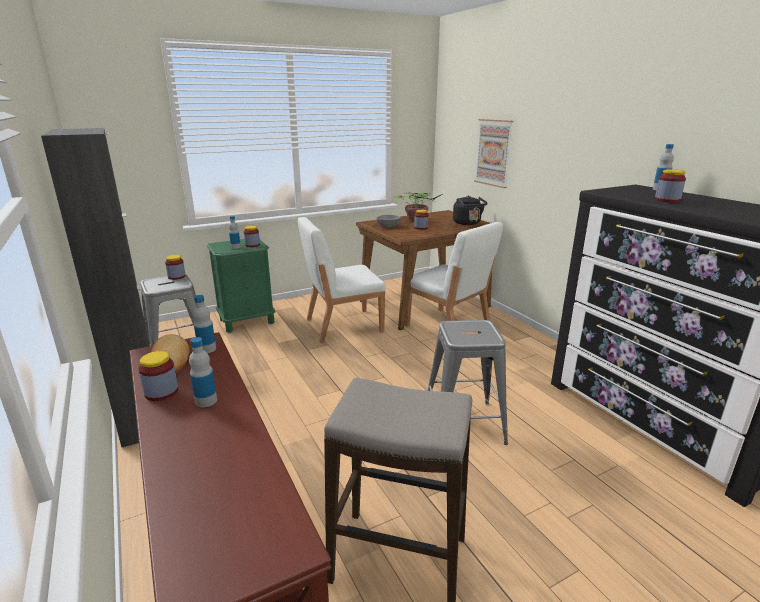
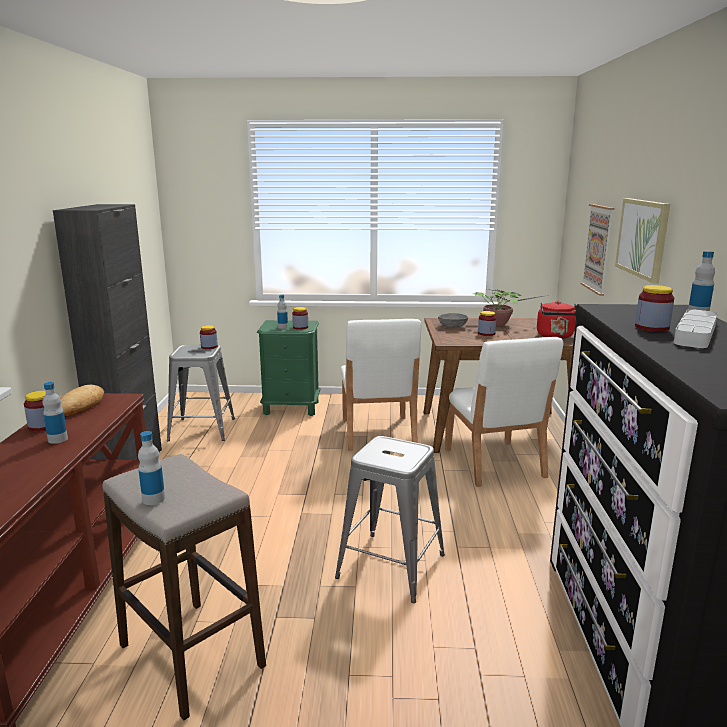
camera: 30 degrees right, 5 degrees down
bottle [193,295,216,353] -> bottle moved to [138,431,165,505]
white chair [298,217,386,343] -> white chair turned 105 degrees counterclockwise [341,319,421,451]
black kettle [453,196,488,225] -> red kettle [537,301,576,339]
none -> picture [615,198,670,283]
none -> grey tray [674,309,718,348]

